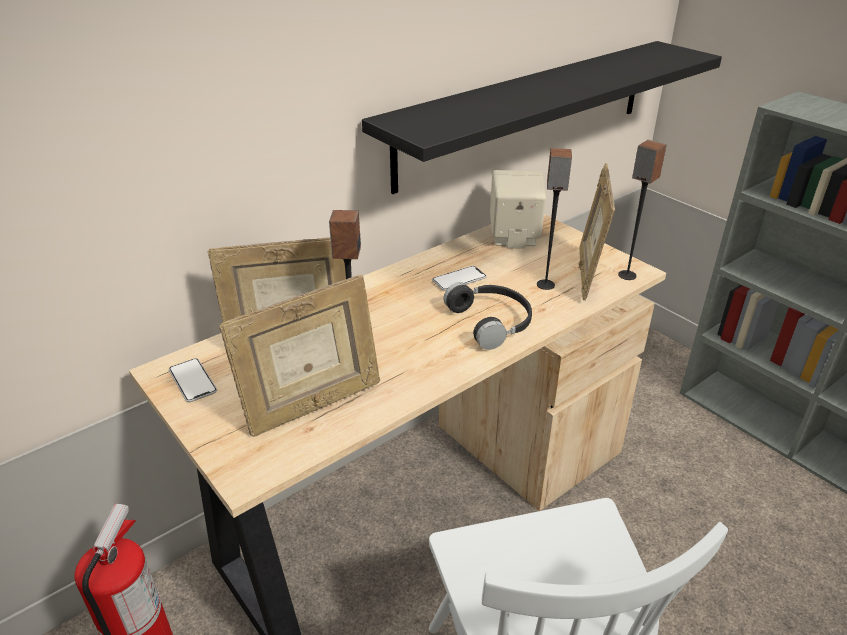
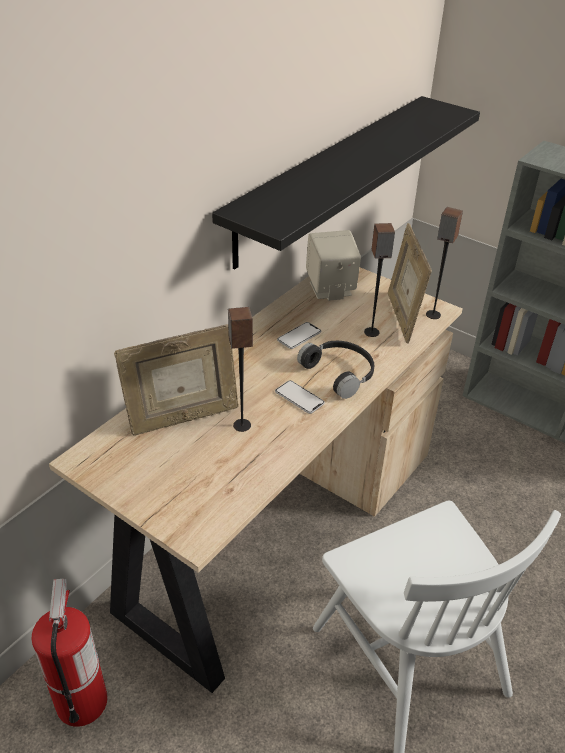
camera: 15 degrees left, 5 degrees up
phone [169,358,217,402] -> phone moved to [275,380,325,414]
picture frame [219,274,380,437] -> none

